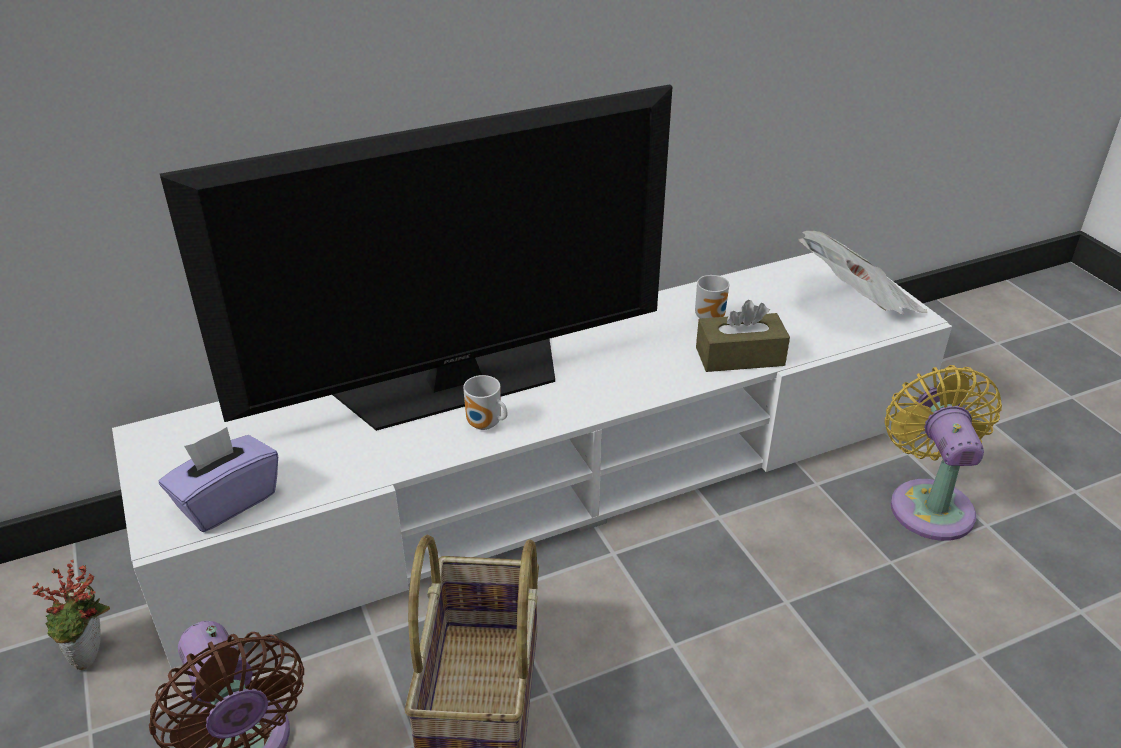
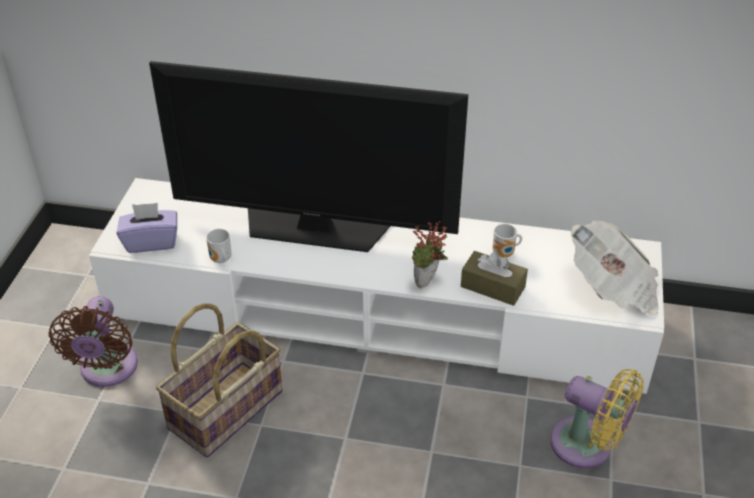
camera: 35 degrees right, 5 degrees up
potted plant [32,560,110,671] -> potted plant moved to [412,221,448,288]
mug [463,375,508,430] -> mug moved to [206,229,232,263]
yellow fan [885,365,1002,541] -> yellow fan turned 90 degrees clockwise [550,369,644,468]

